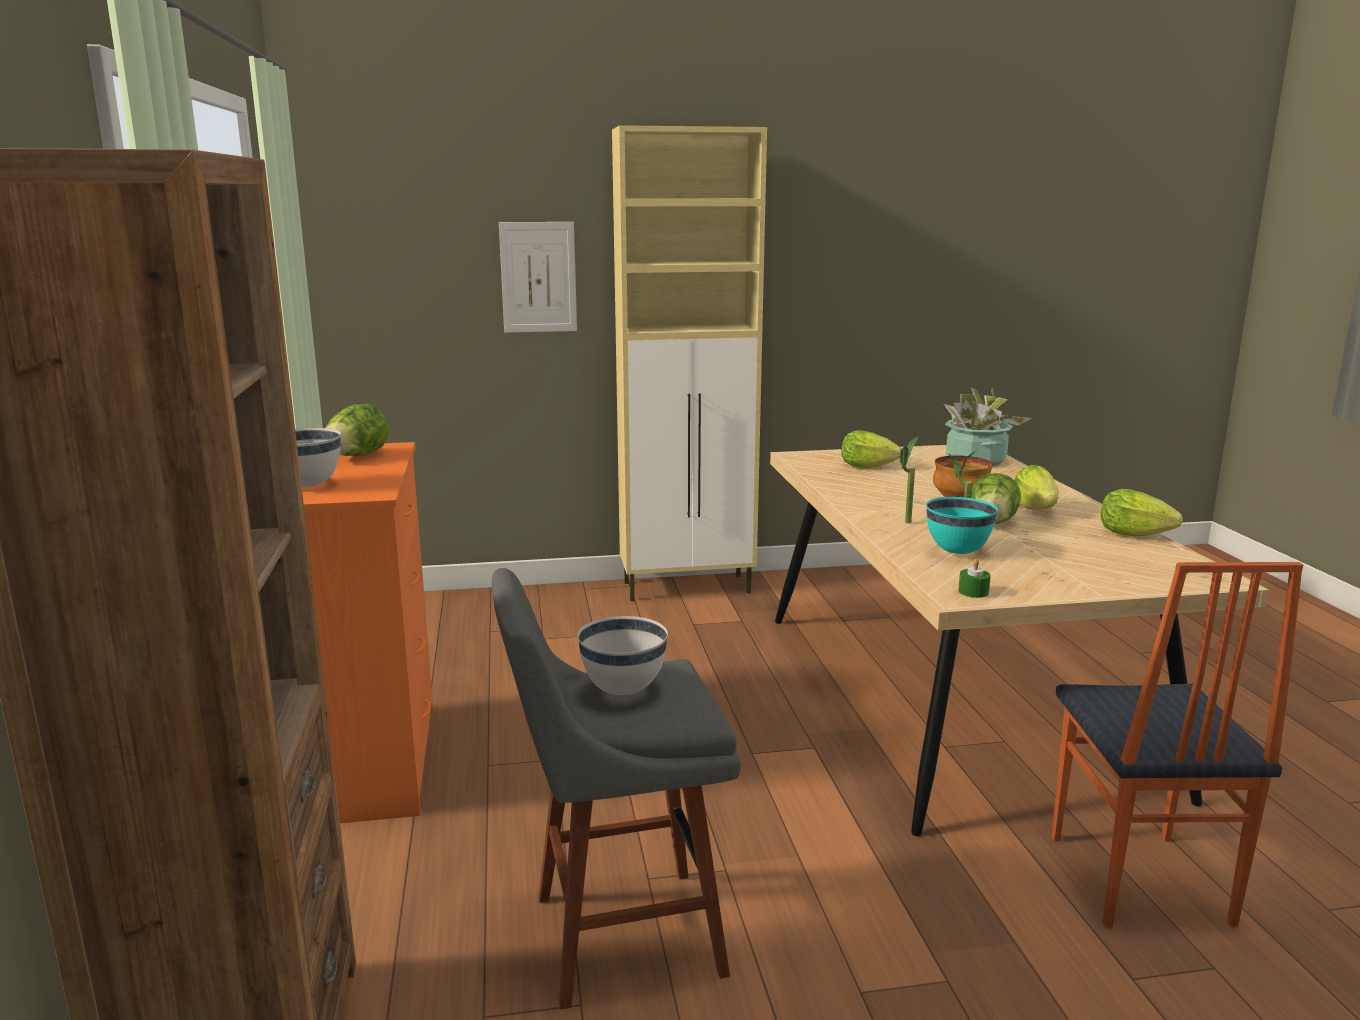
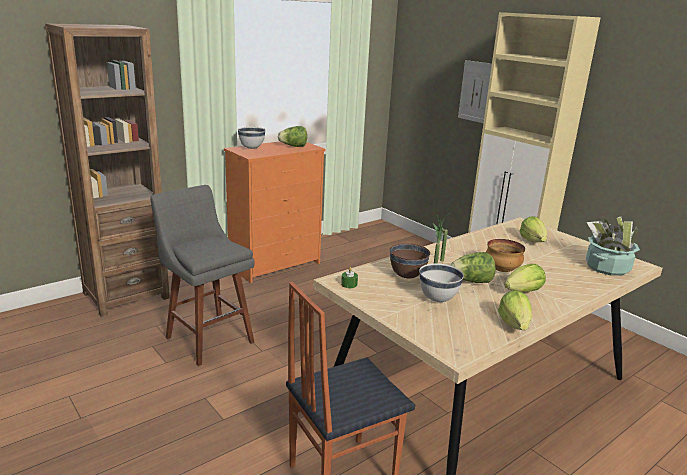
camera: 60 degrees right, 5 degrees up
white bowl [577,616,668,695] -> white bowl moved to [419,263,464,302]
turquoise bowl [926,497,998,554] -> brown bowl [390,243,430,278]

